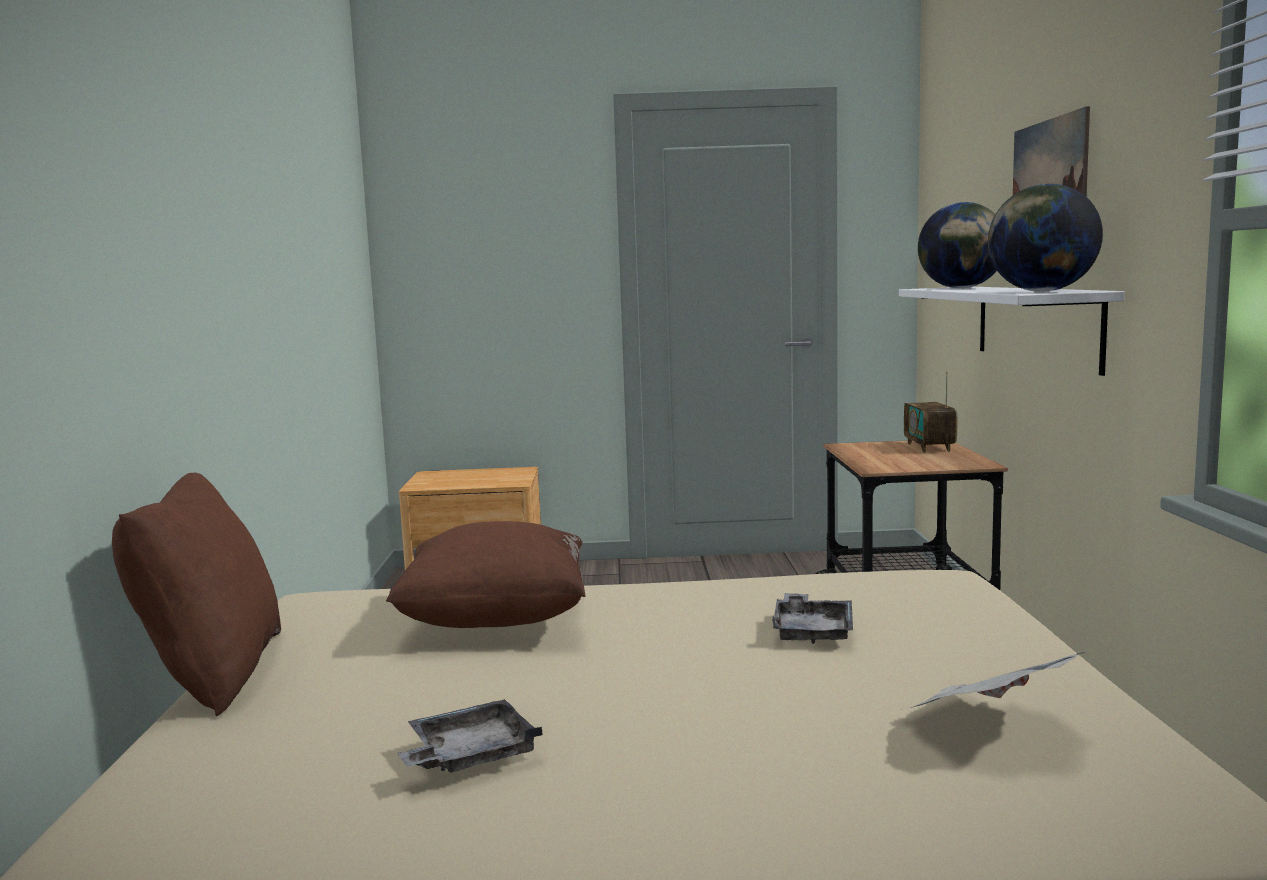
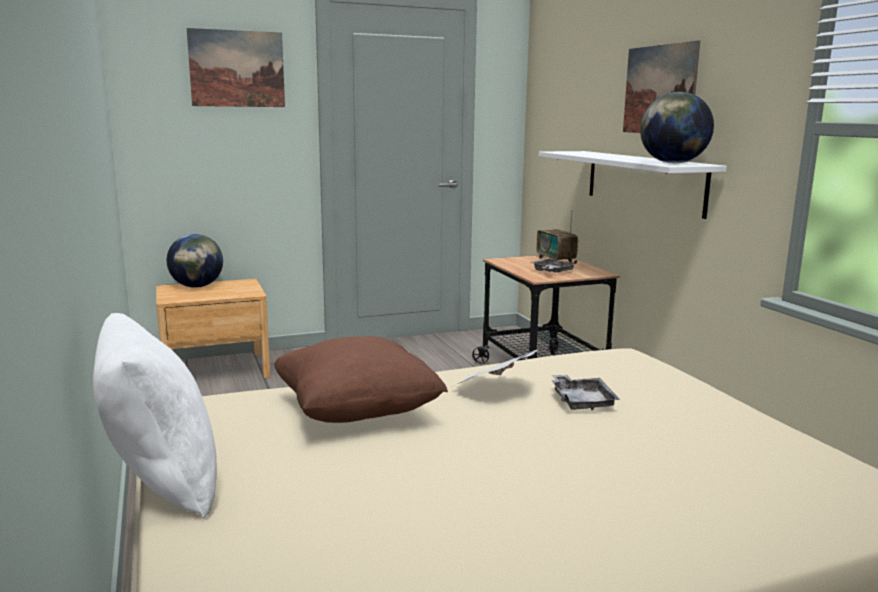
camera: 20 degrees left, 5 degrees up
brown pillow [112,473,281,717] -> white pillow [93,313,217,519]
grey tray [397,699,543,773] -> grey tray moved to [530,258,577,273]
newspaper [906,652,1086,709] -> newspaper moved to [458,349,539,384]
globe [918,202,997,288] -> globe moved to [167,234,223,288]
none -> picture [187,28,285,107]

